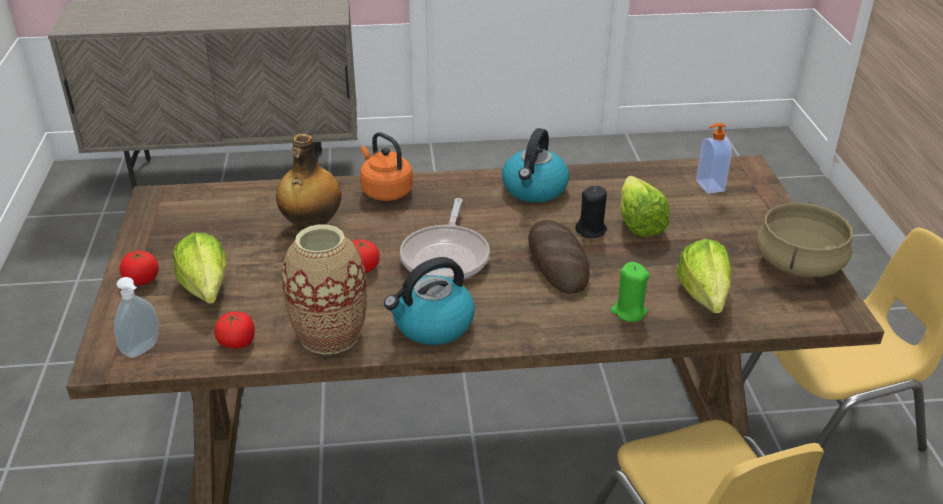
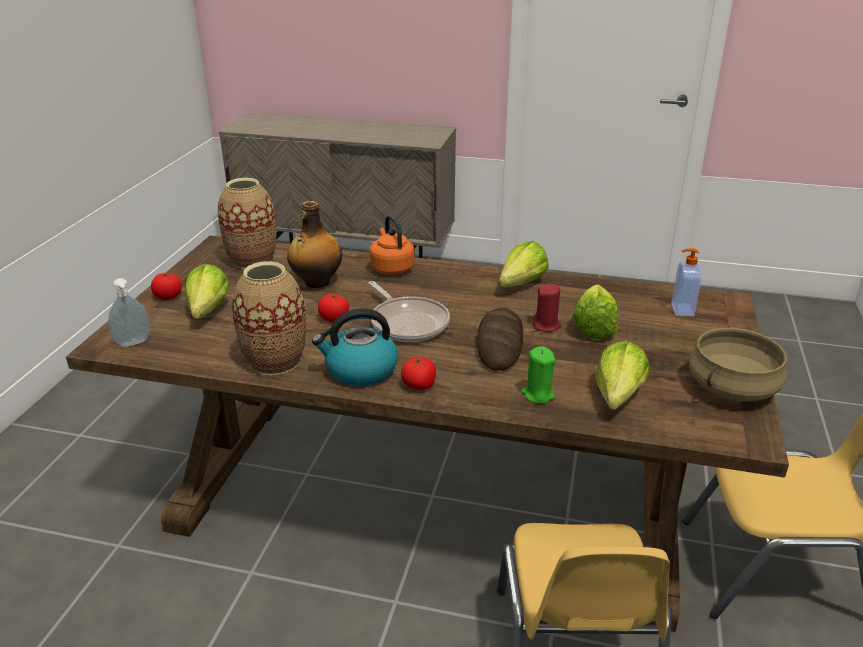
camera: 20 degrees right, 5 degrees down
tomato [214,311,255,349] -> tomato moved to [401,357,436,390]
frying pan [400,198,490,279] -> frying pan turned 60 degrees counterclockwise [368,281,450,342]
kettle [502,128,570,203] -> lettuce [499,241,549,287]
black candle [575,186,607,238] -> red candle [532,284,561,332]
none -> vase [218,178,277,269]

